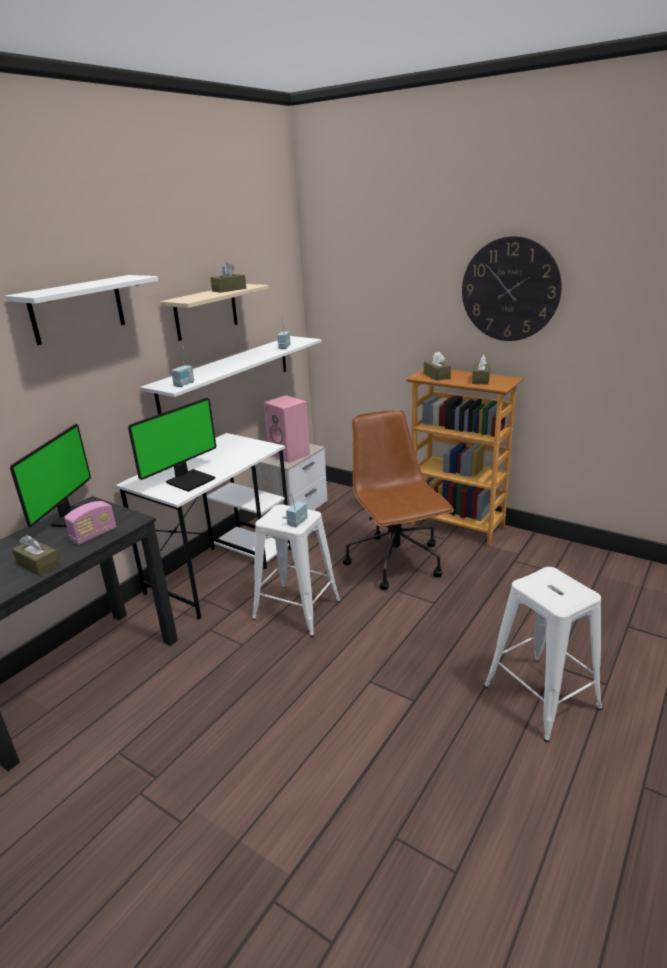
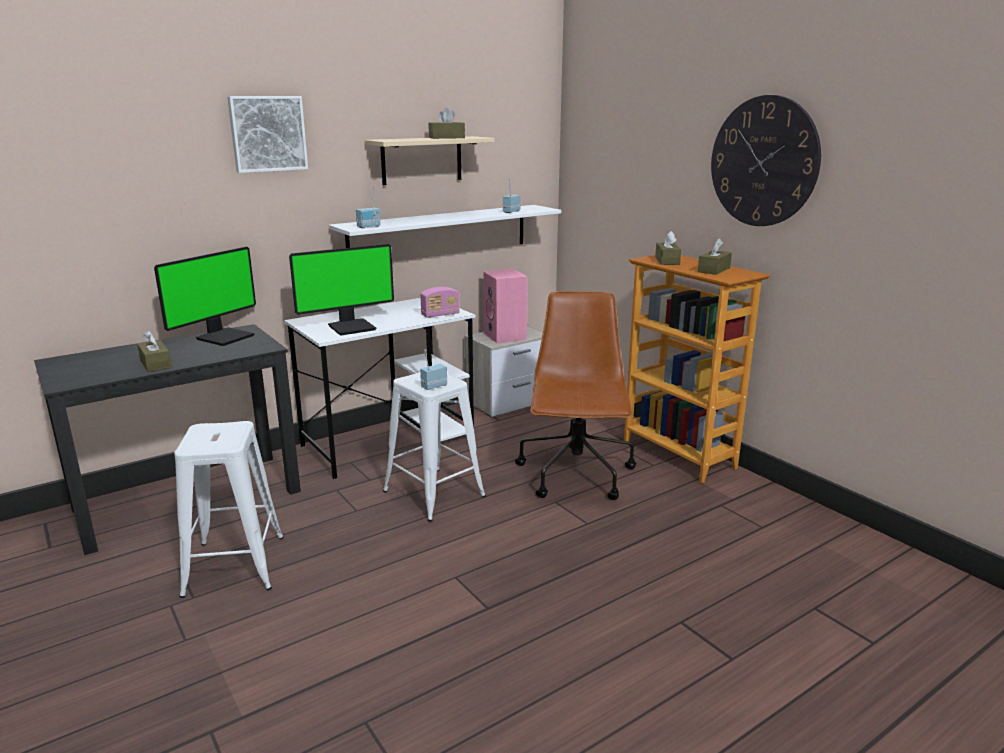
camera: 20 degrees right, 5 degrees down
white shelf [5,275,159,345] -> picture [227,96,308,173]
radio [64,501,116,545] -> radio moved to [420,287,460,318]
white stool [484,567,603,742] -> white stool moved to [174,421,284,598]

